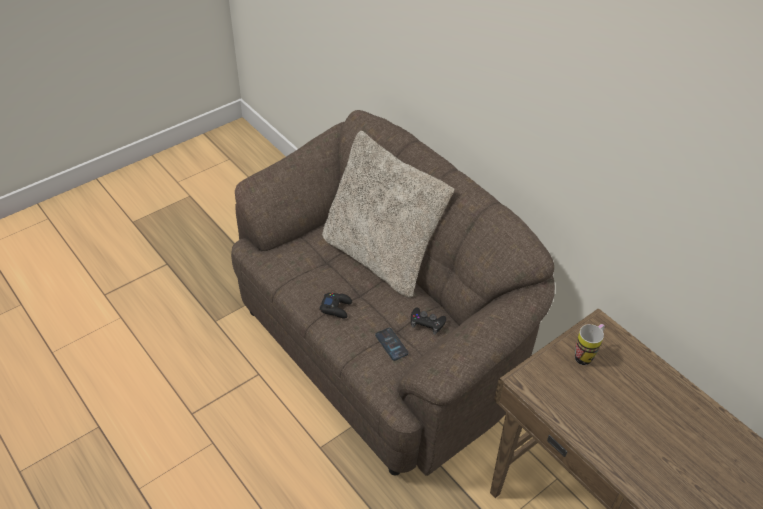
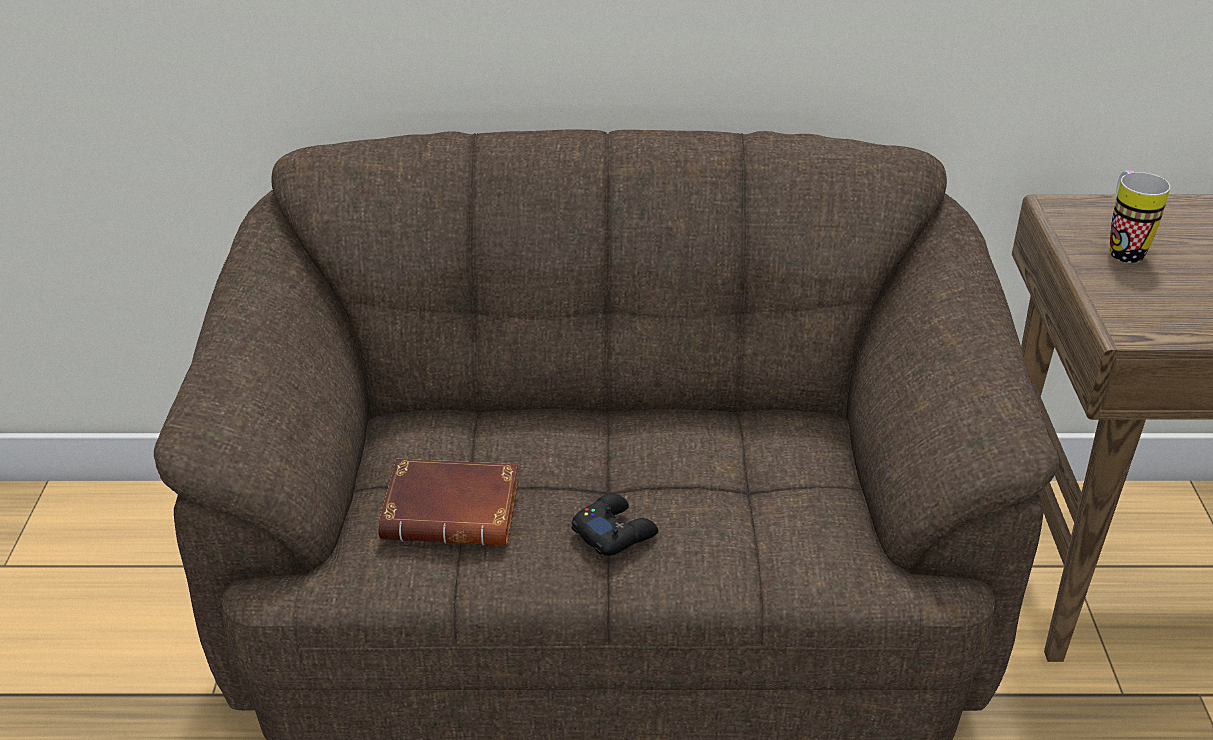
camera: 50 degrees left, 10 degrees down
beige pillow [322,131,455,298] -> none
phone [375,328,408,361] -> none
black game controller [411,307,446,335] -> none
none -> brown book [378,459,519,546]

